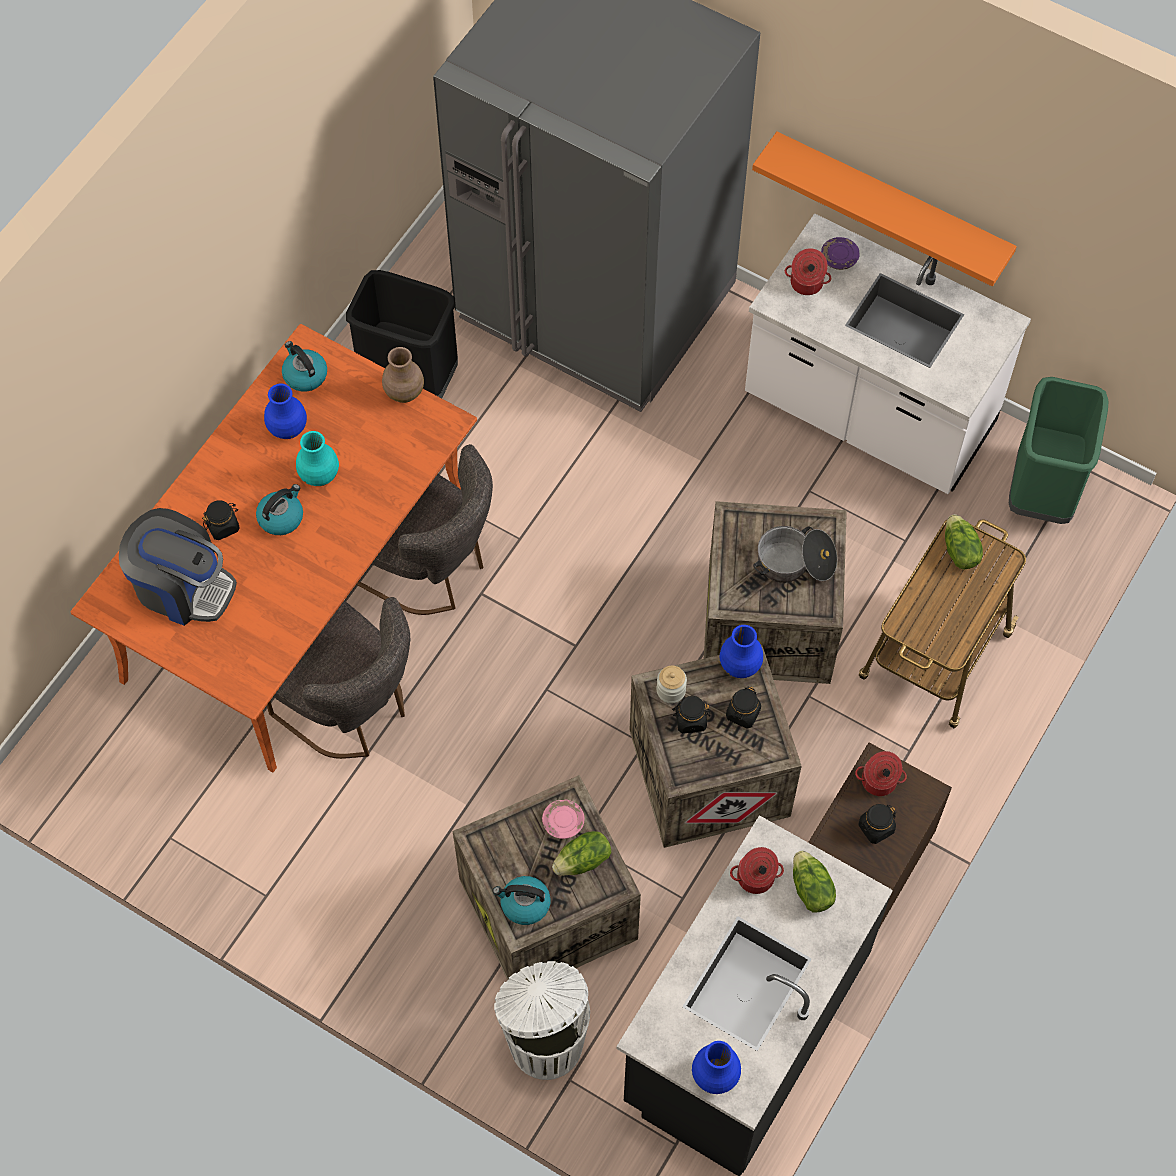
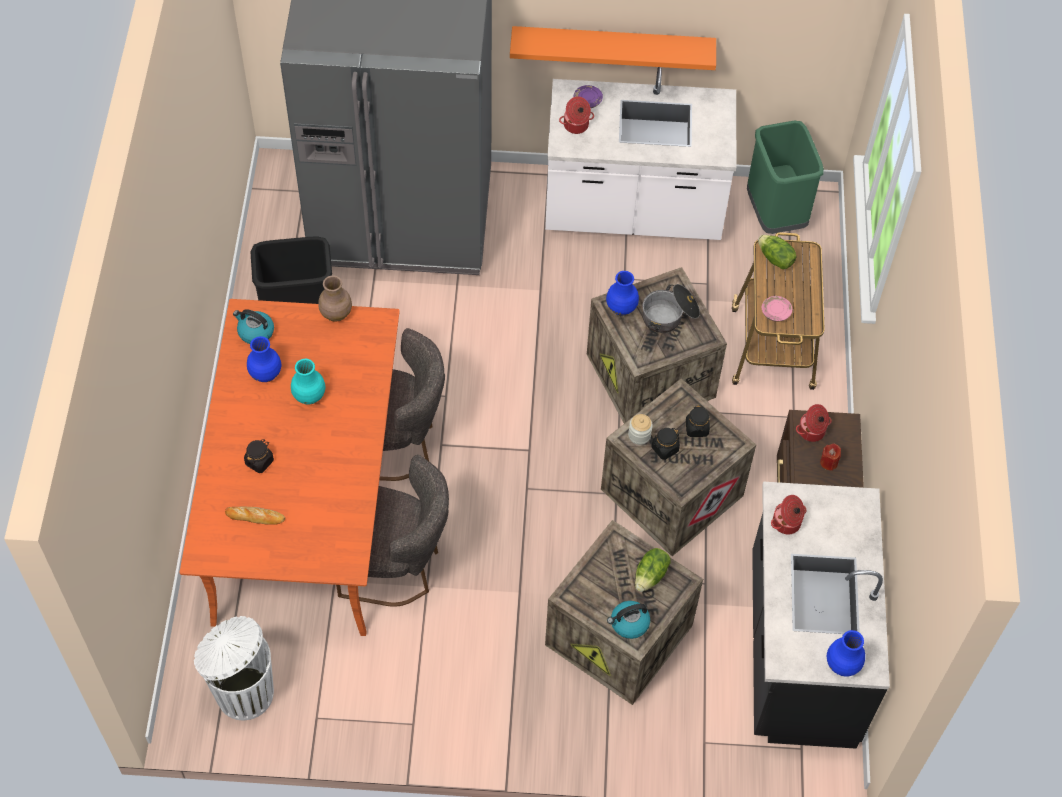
camera: 30 degrees left, 5 degrees down
coffee machine [119,508,237,626] -> bread [225,507,285,525]
kettle [256,484,303,535] -> none
white trash can [494,961,590,1080] -> white trash can moved to [194,616,274,720]
pink plate [542,799,585,839] -> pink plate moved to [762,296,792,322]
blue vase [719,625,763,678] -> blue vase moved to [606,271,639,315]
lettuce [793,850,836,913] -> none
black jar [858,804,896,844] -> red candle [820,444,841,471]

